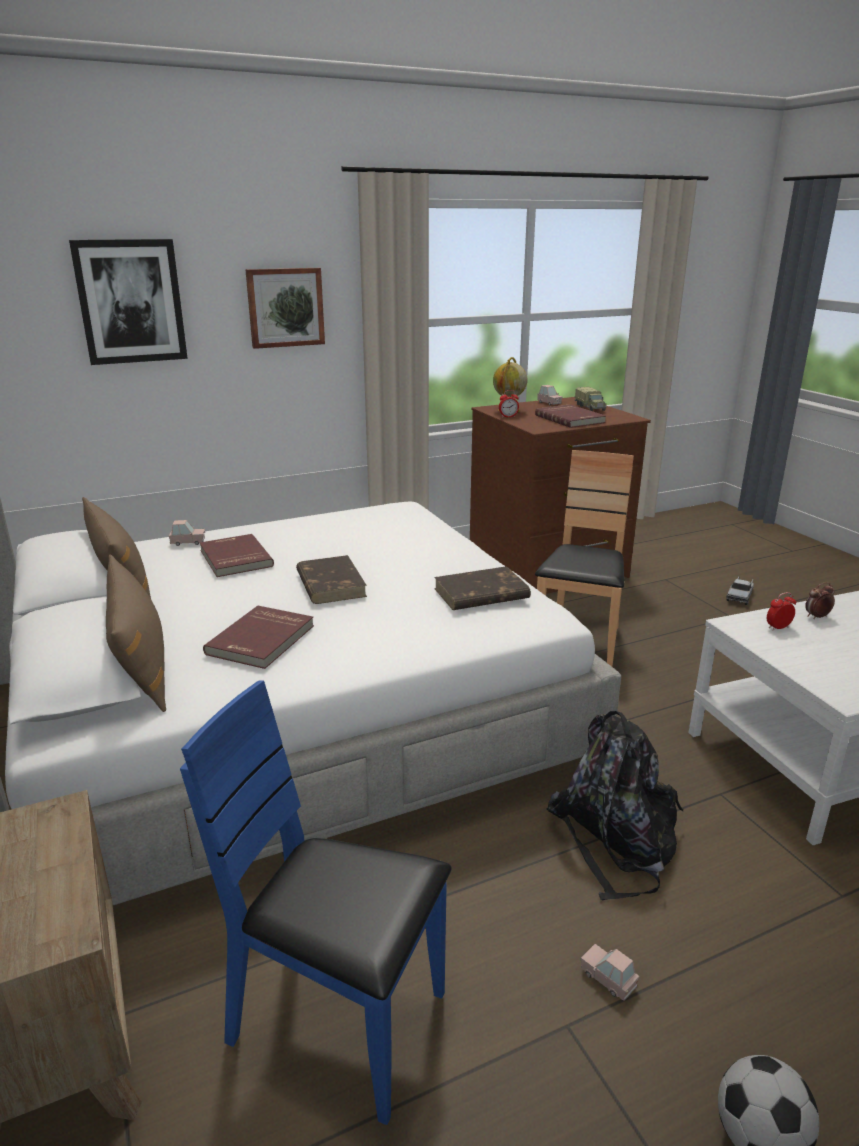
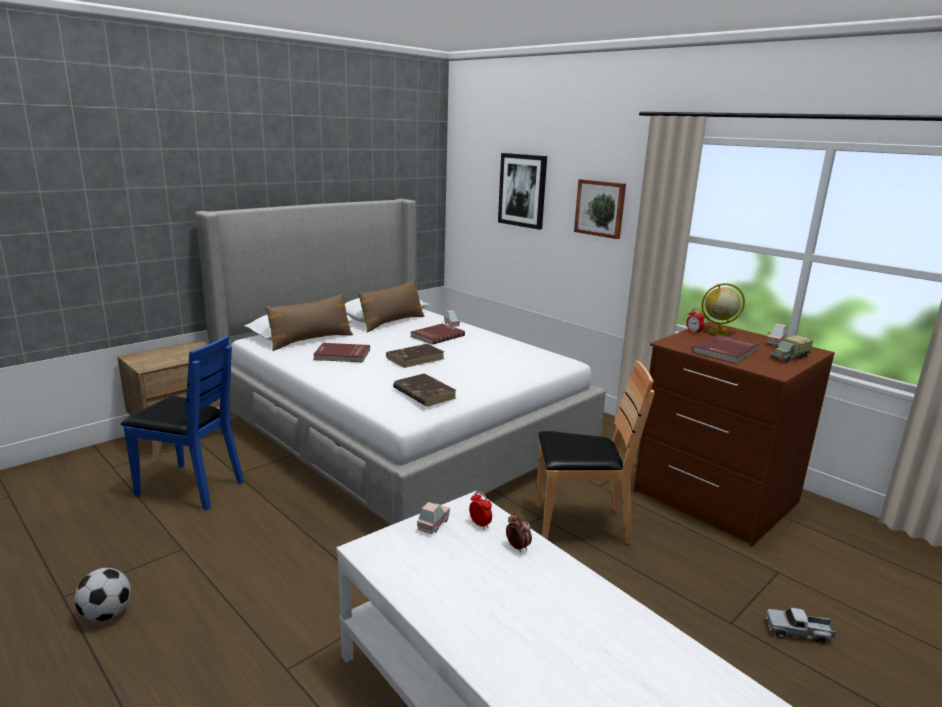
camera: 70 degrees right, 5 degrees down
blue chair [180,680,452,1125] -> blue chair turned 105 degrees clockwise [120,336,244,510]
black backpack [547,711,684,900] -> none
pink toy car [581,944,639,1001] -> pink toy car moved to [417,502,450,534]

